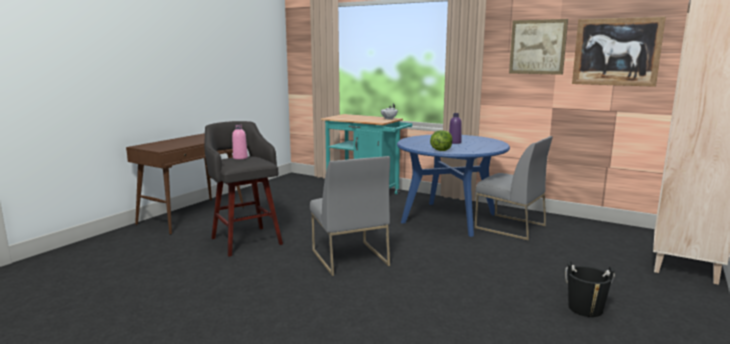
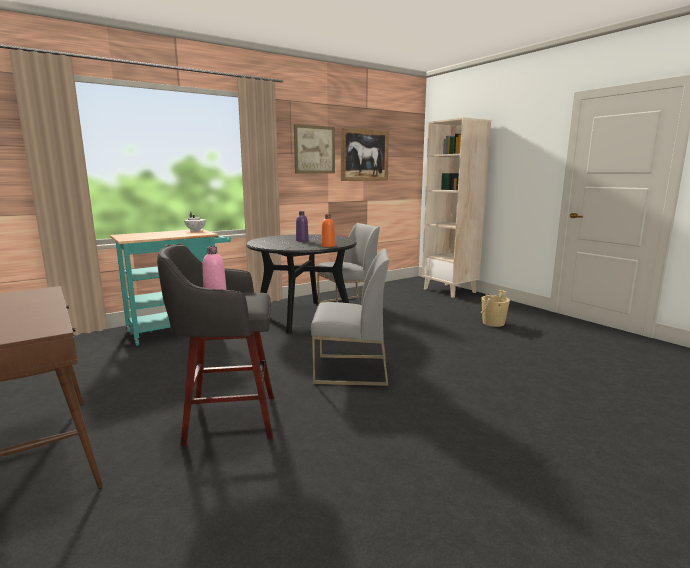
camera: 65 degrees left, 0 degrees up
blue dining table [397,135,510,237] -> black dining table [246,234,357,333]
lettuce [430,130,452,151] -> orange bottle [321,214,335,247]
black bucket [565,260,615,317] -> beige bucket [481,290,510,327]

